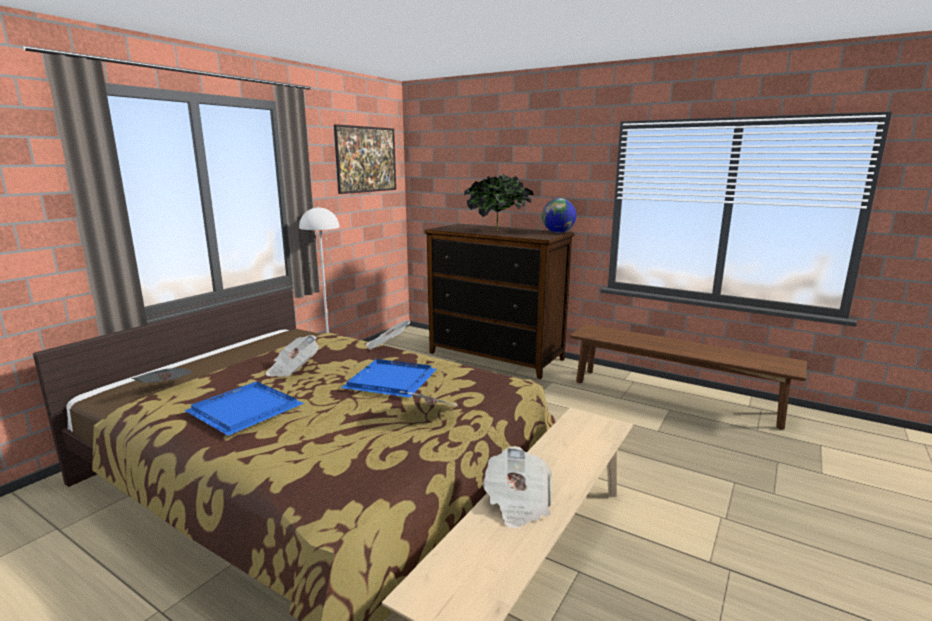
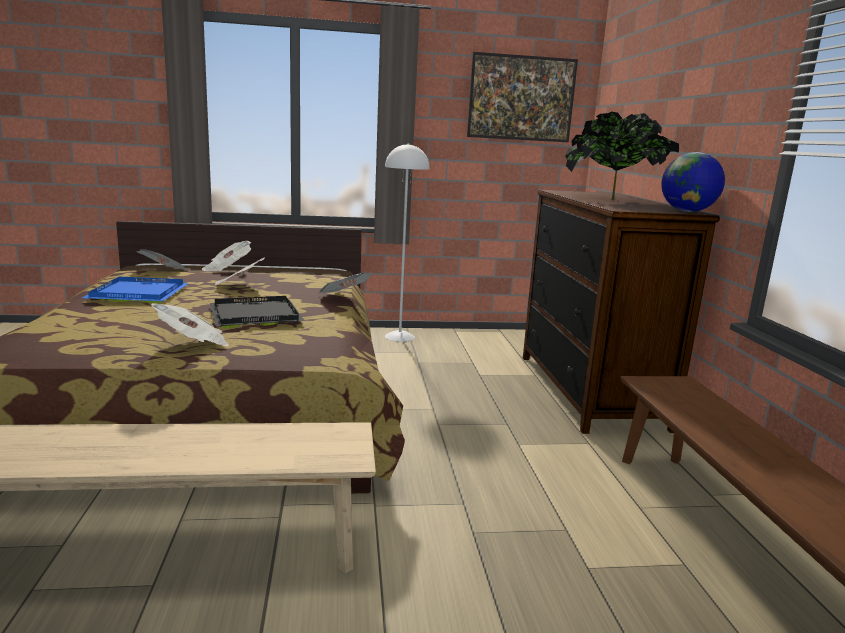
camera: 50 degrees right, 0 degrees up
blue tray [341,359,437,398] -> black tray [210,296,305,328]
newspaper [483,446,552,529] -> newspaper moved to [202,241,251,272]

